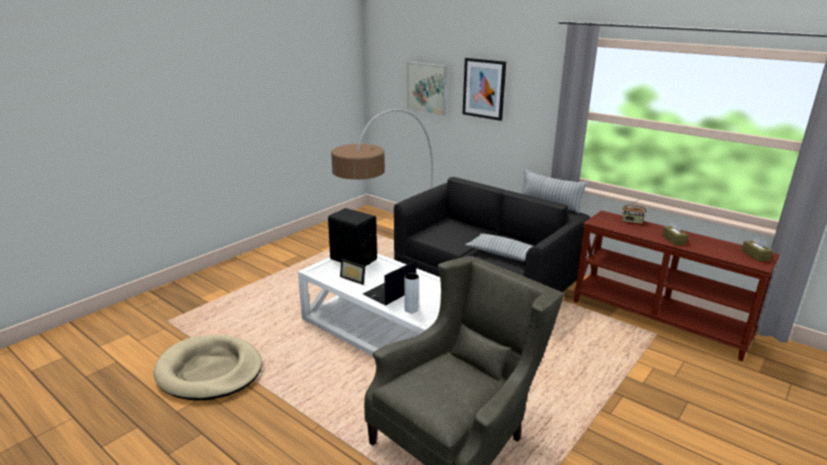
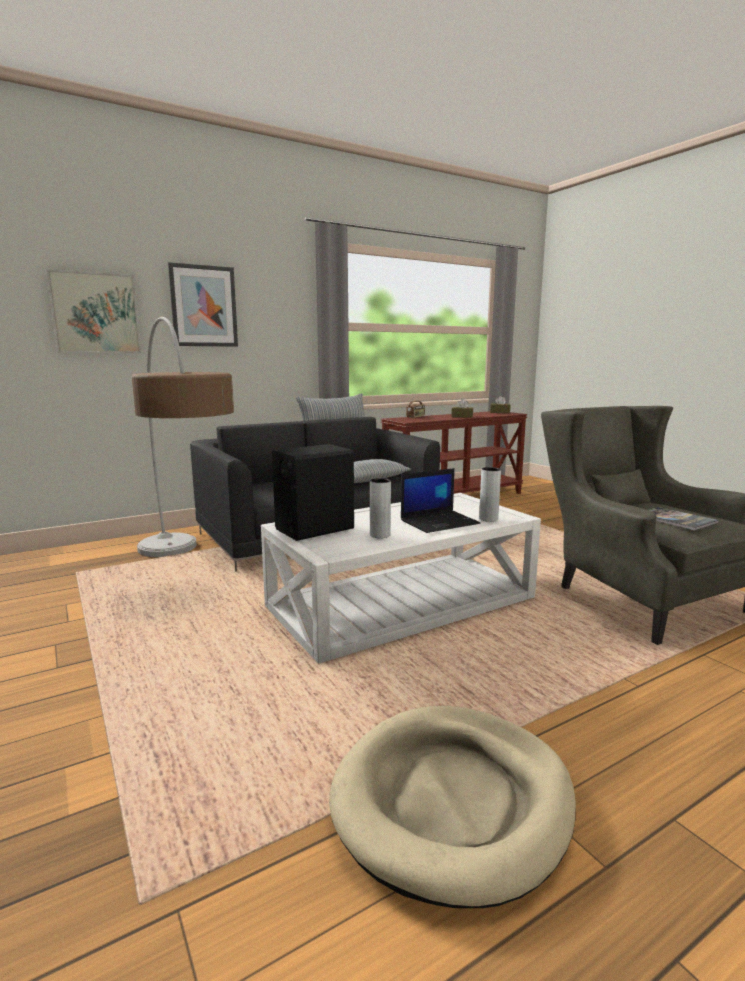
camera: 70 degrees left, 10 degrees down
picture frame [340,259,365,285] -> grey vase [370,478,391,538]
laptop [363,260,416,305] -> laptop turned 90 degrees counterclockwise [401,468,481,533]
none -> book [648,507,719,530]

